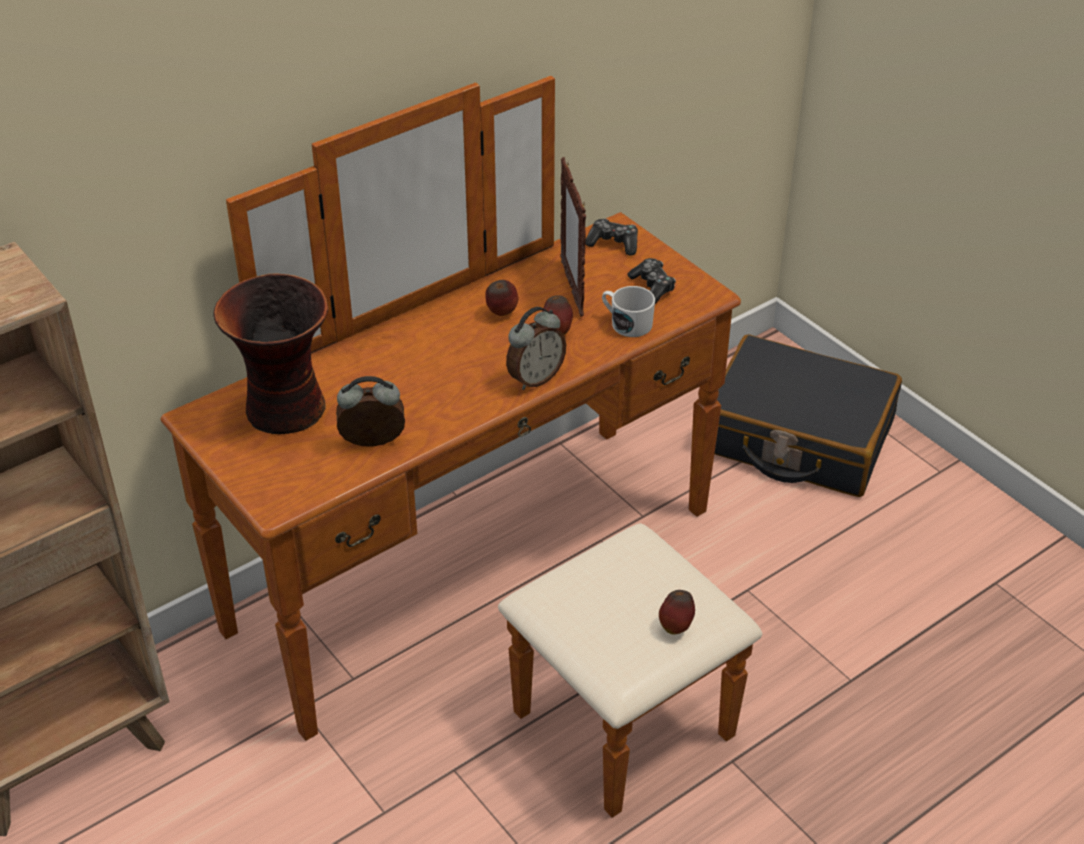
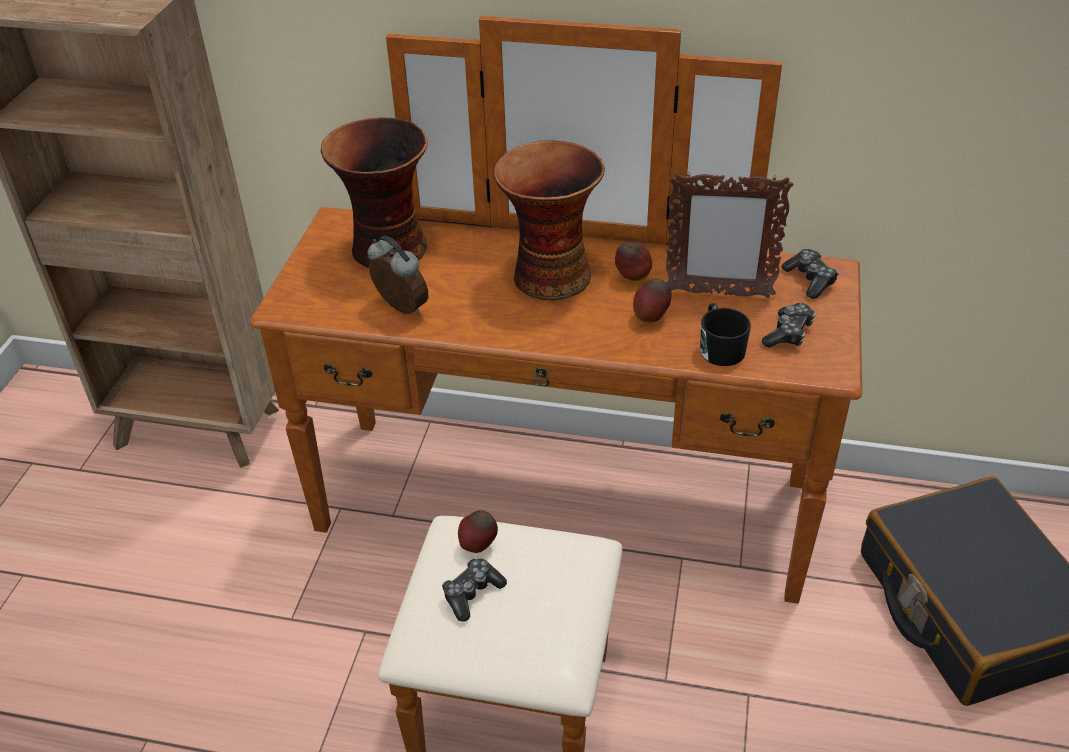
camera: 50 degrees right, 0 degrees up
alarm clock [506,307,566,390] -> none
picture frame [560,157,586,317] -> picture frame turned 120 degrees counterclockwise [666,172,793,298]
white mug [602,286,655,337] -> black mug [700,303,751,366]
apple [659,590,695,634] -> apple moved to [458,510,498,553]
none -> game controller [442,559,507,622]
none -> vase [493,141,605,301]

